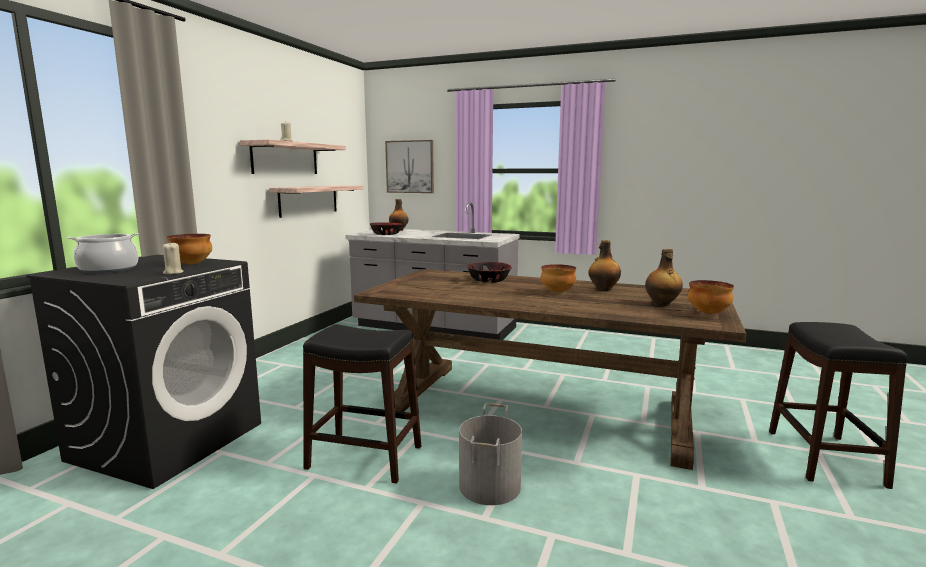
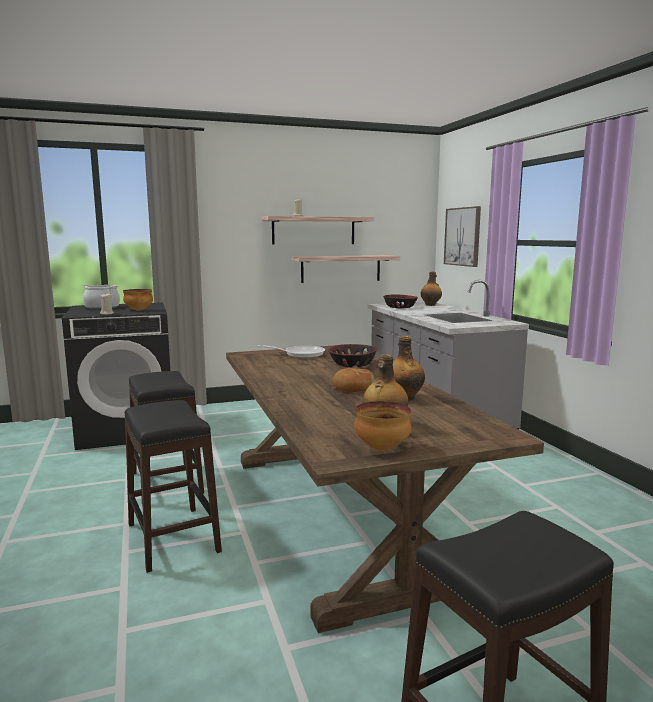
camera: 50 degrees right, 0 degrees up
grey bucket [459,403,522,505] -> black stool [125,400,222,573]
bowl [541,264,576,293] -> bread [332,368,375,392]
none -> frying pan [258,345,325,358]

